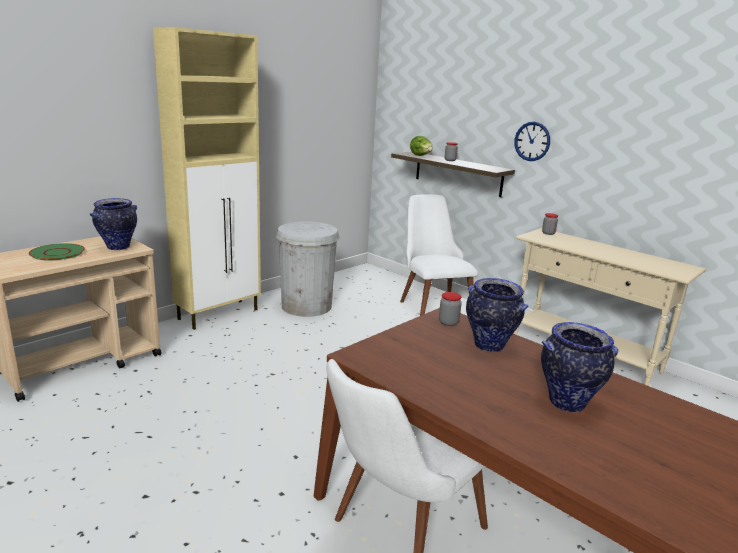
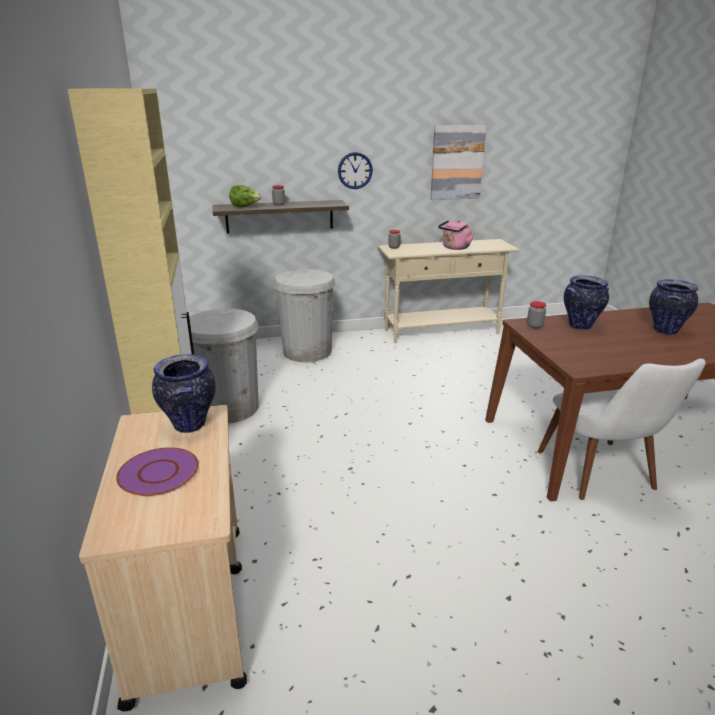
camera: 55 degrees left, 5 degrees up
green plate [29,243,85,260] -> purple plate [116,447,199,496]
white chair [400,194,478,316] -> white trash can [274,269,336,362]
none -> picture [431,125,486,200]
none -> pink kettle [438,220,474,250]

